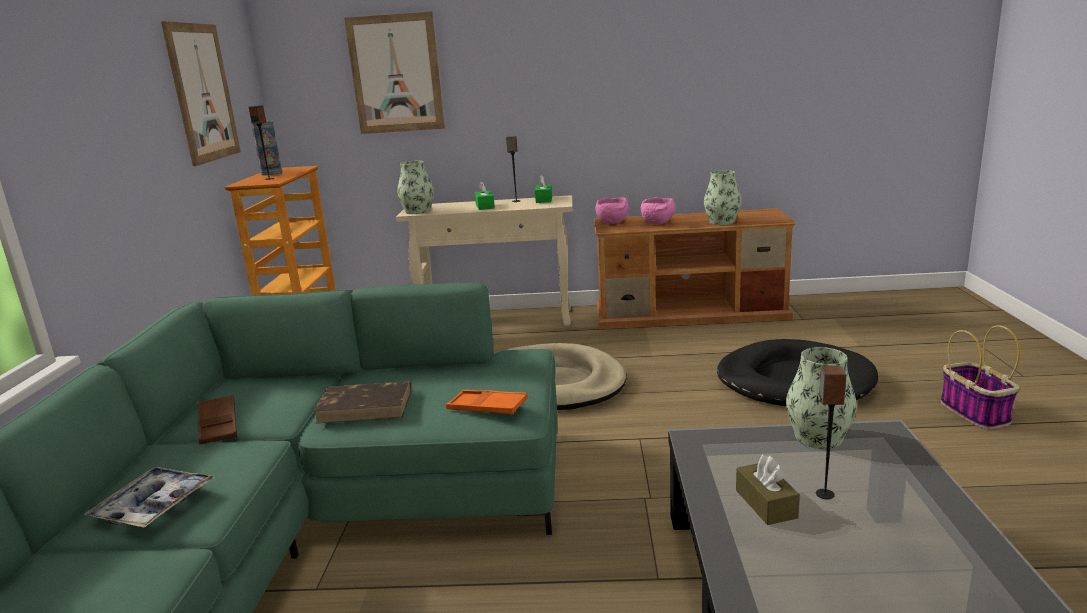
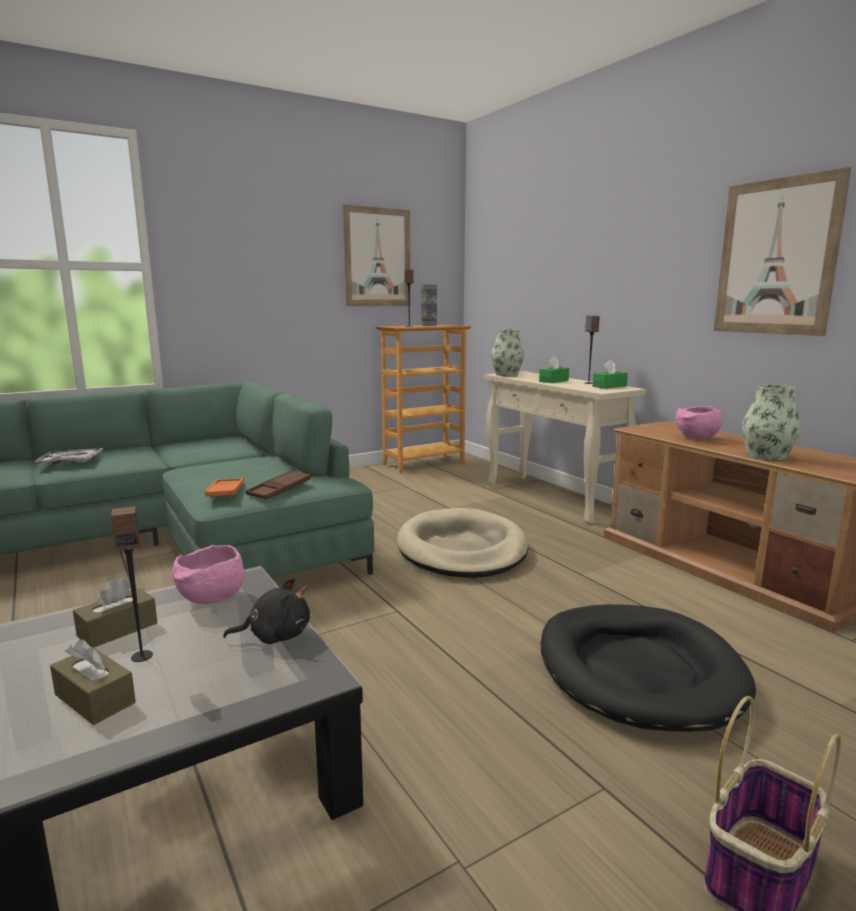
camera: 55 degrees right, 5 degrees down
brown tray [198,395,237,445] -> brown tray moved to [246,470,311,500]
brown book [314,381,412,423] -> none
picture [344,11,445,134] -> picture moved to [714,167,852,336]
pink bowl [595,197,629,224] -> pink bowl moved to [172,545,245,604]
vase [786,347,857,449] -> black plush toy [223,578,310,644]
none -> brown tissue box [50,639,136,725]

